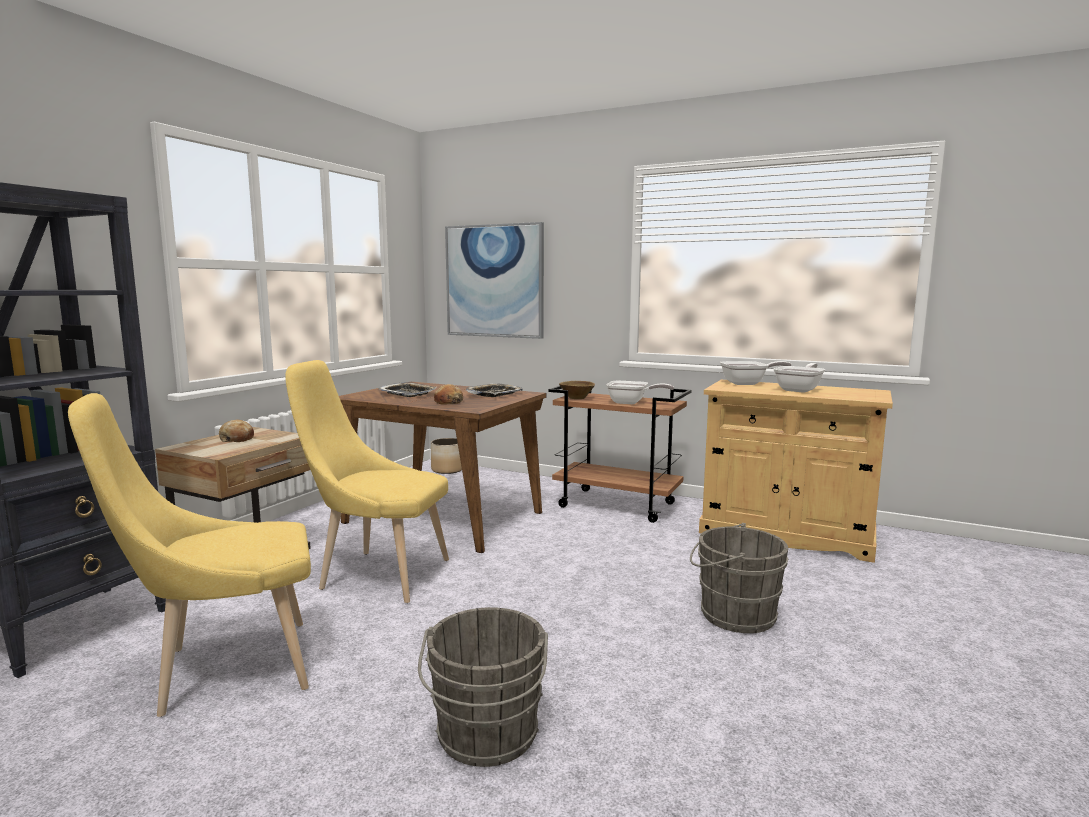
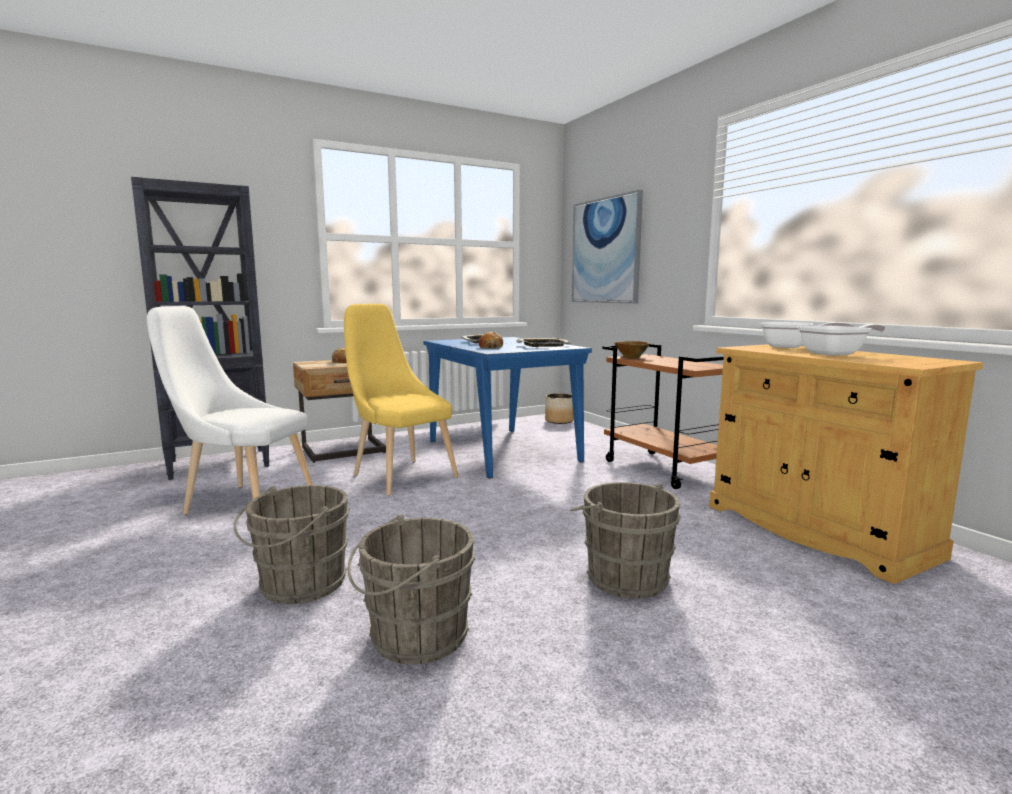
camera: 35 degrees right, 0 degrees up
yellow chair [68,393,311,717] -> white chair [147,306,313,515]
brown dining table [339,382,546,553] -> blue dining table [424,337,592,479]
frying pan [606,381,674,404] -> none
none -> grey bucket [348,514,476,664]

